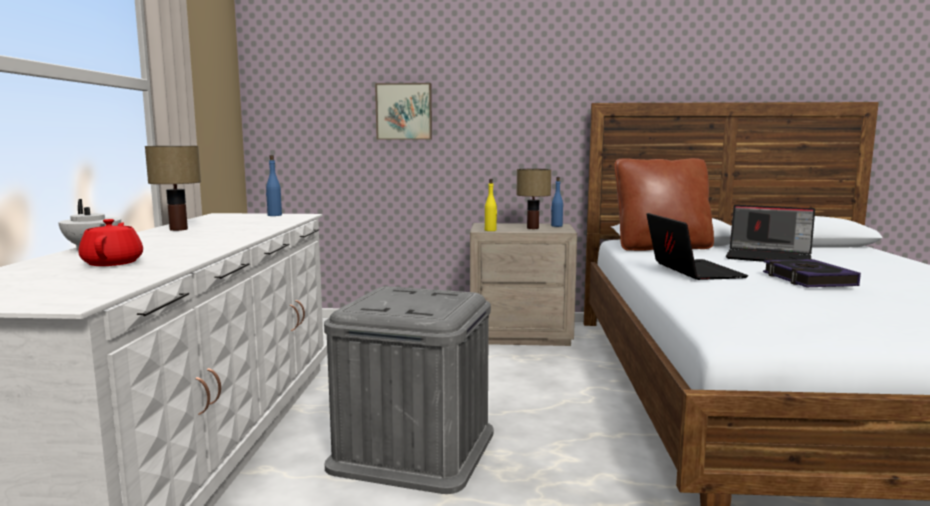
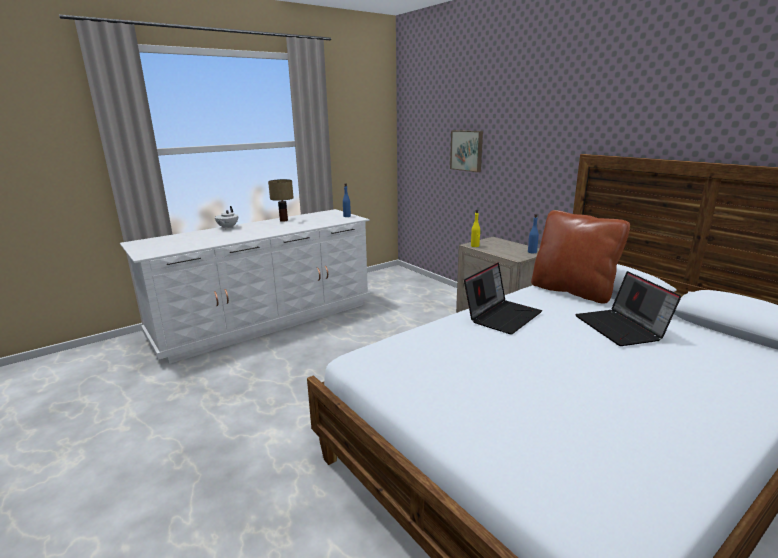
camera: 50 degrees right, 10 degrees up
red teapot [78,219,143,266] -> none
grey storage box [324,286,493,494] -> none
table lamp [516,169,551,229] -> none
book [763,259,861,287] -> none

